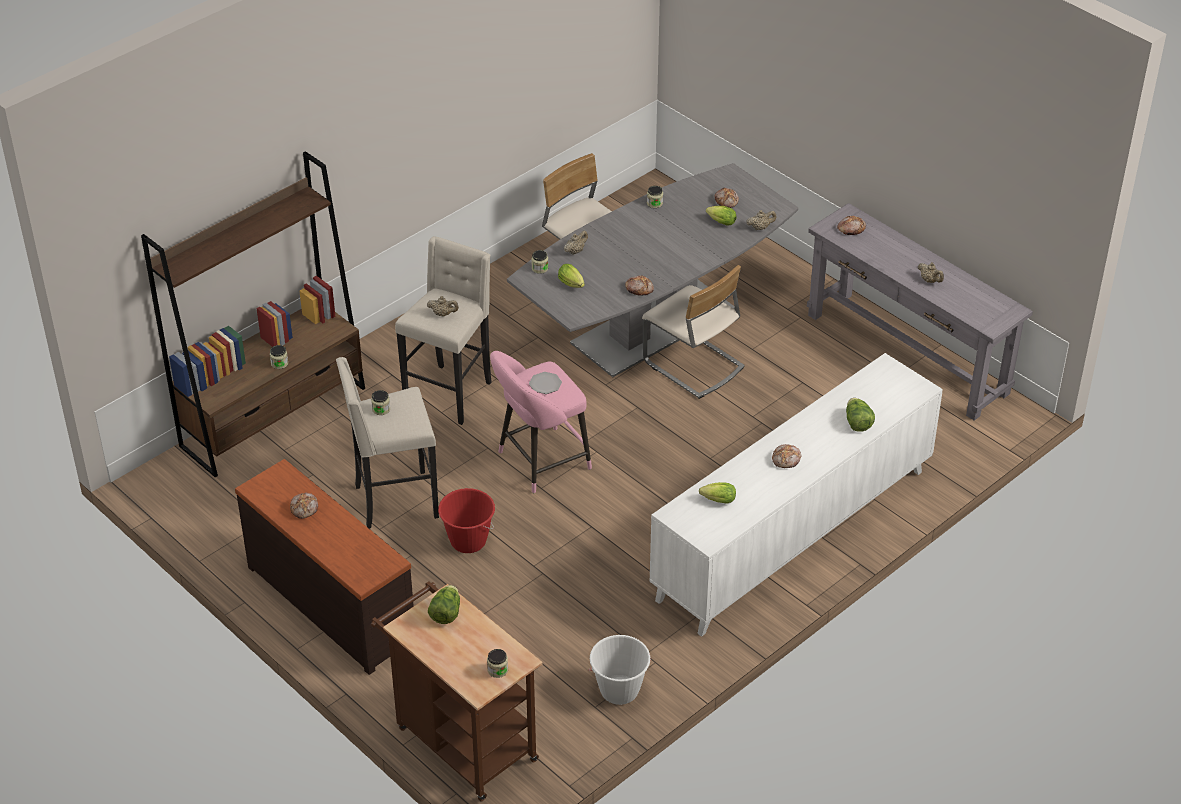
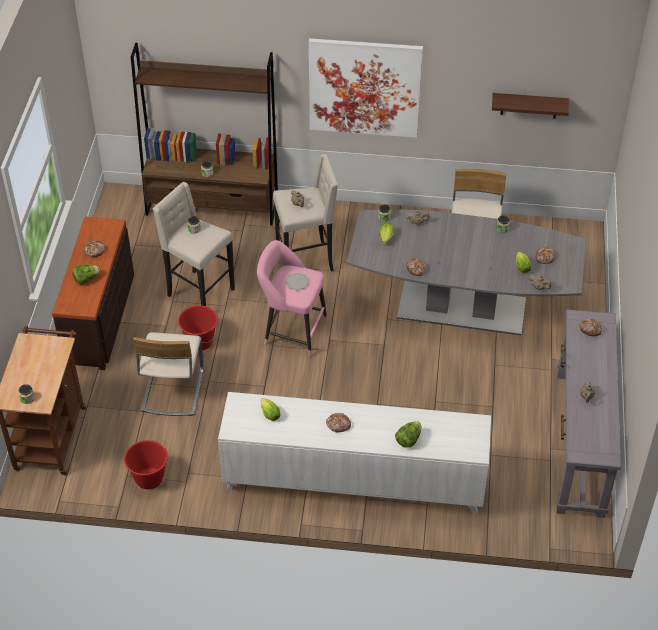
camera: 50 degrees right, 5 degrees up
lettuce [428,585,460,624] -> lettuce moved to [72,264,100,285]
white bucket [589,635,651,705] -> red bucket [124,440,169,489]
beige chair [642,265,745,399] -> beige chair moved to [133,332,204,416]
none -> picture [309,38,423,138]
none -> shelf [492,93,569,119]

